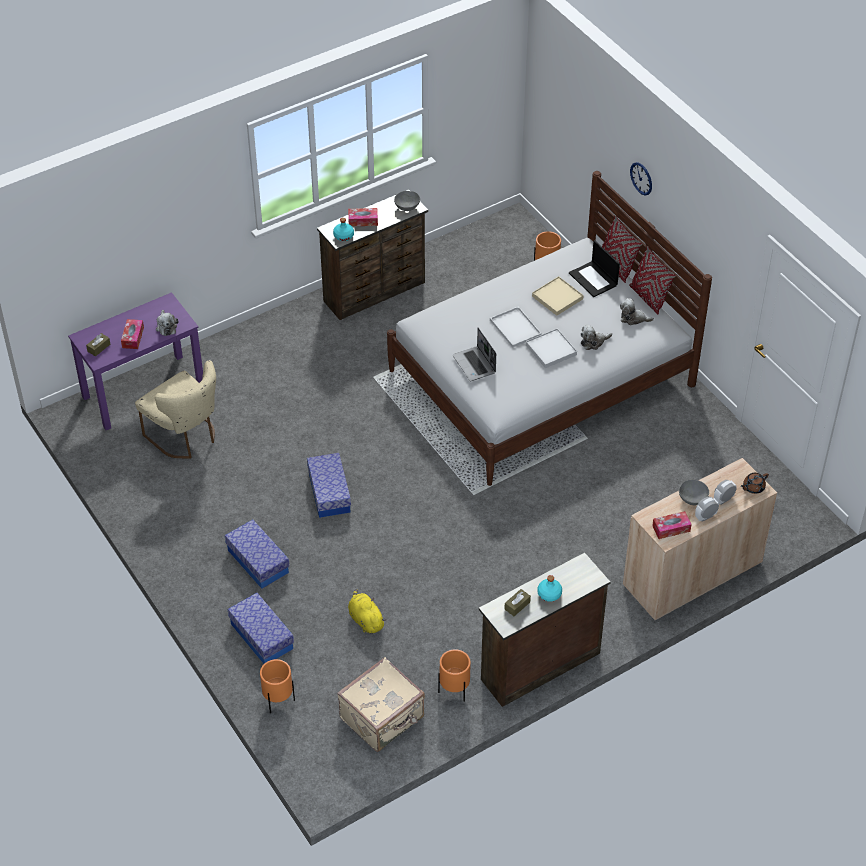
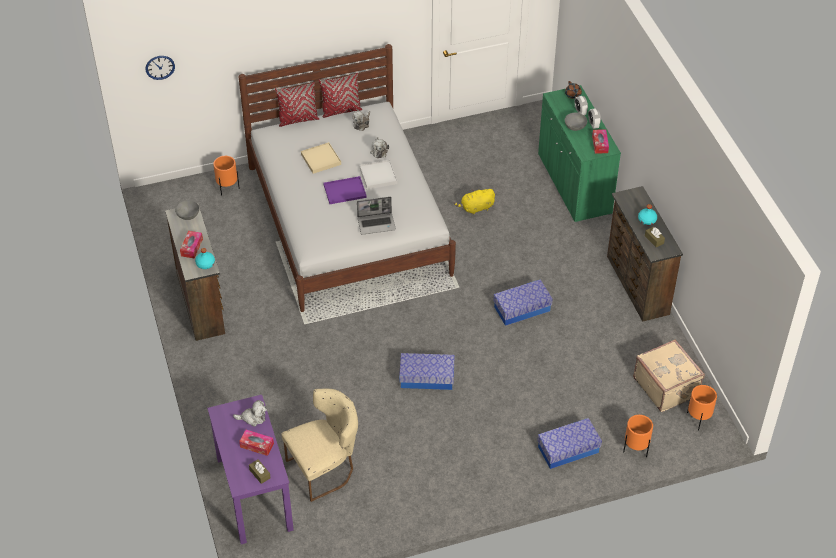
camera: 75 degrees left, 0 degrees up
storage box [225,520,289,589] -> storage box moved to [493,279,553,326]
yellow plush toy [348,589,386,634] -> yellow plush toy moved to [454,189,495,215]
orange planter [438,649,471,702] -> orange planter moved to [687,385,717,431]
white tray [490,306,542,348] -> purple tray [323,176,367,204]
laptop [569,240,620,297] -> none
beige cabinet [623,458,777,621] -> green cabinet [538,85,621,223]
wall clock [630,162,652,196] -> wall clock moved to [146,56,175,80]

